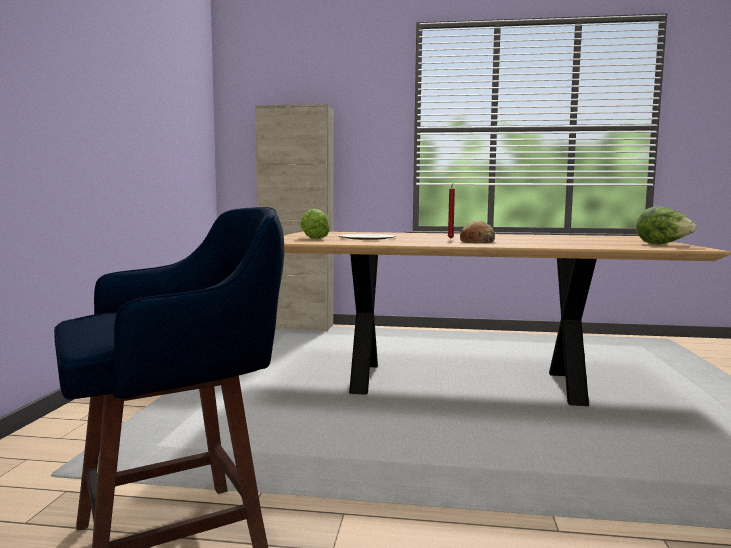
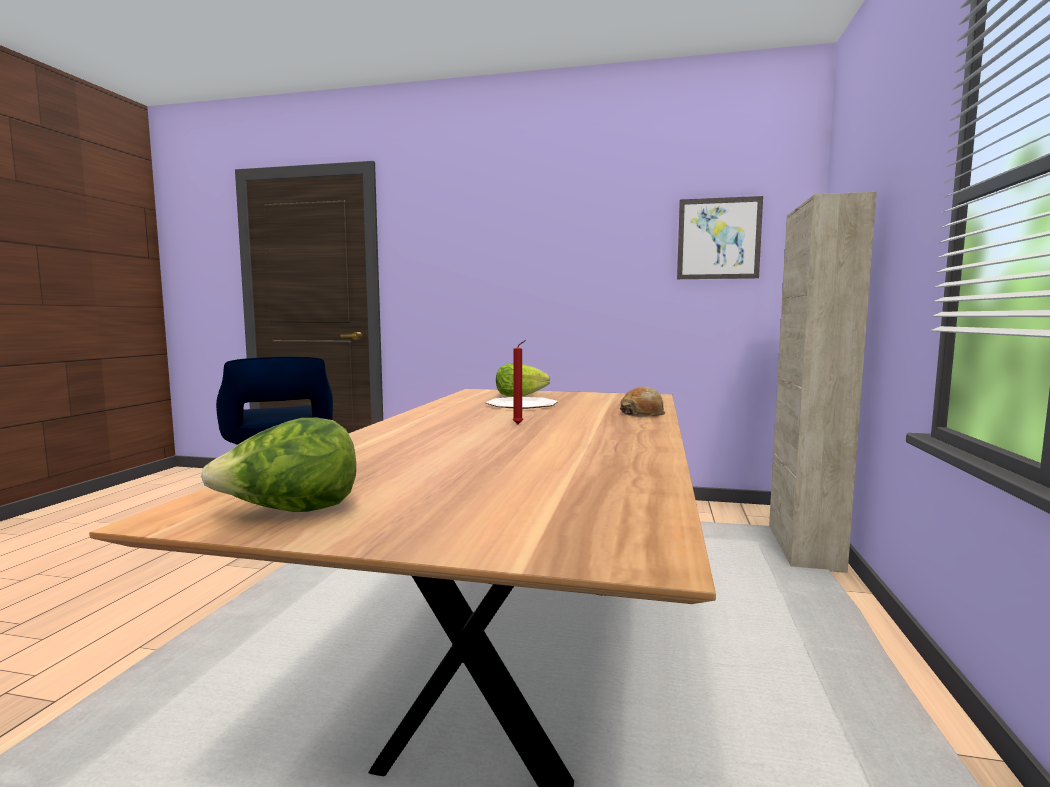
camera: 95 degrees right, 0 degrees up
bread [460,221,495,243] -> bread moved to [620,387,665,417]
none -> picture [677,196,763,279]

